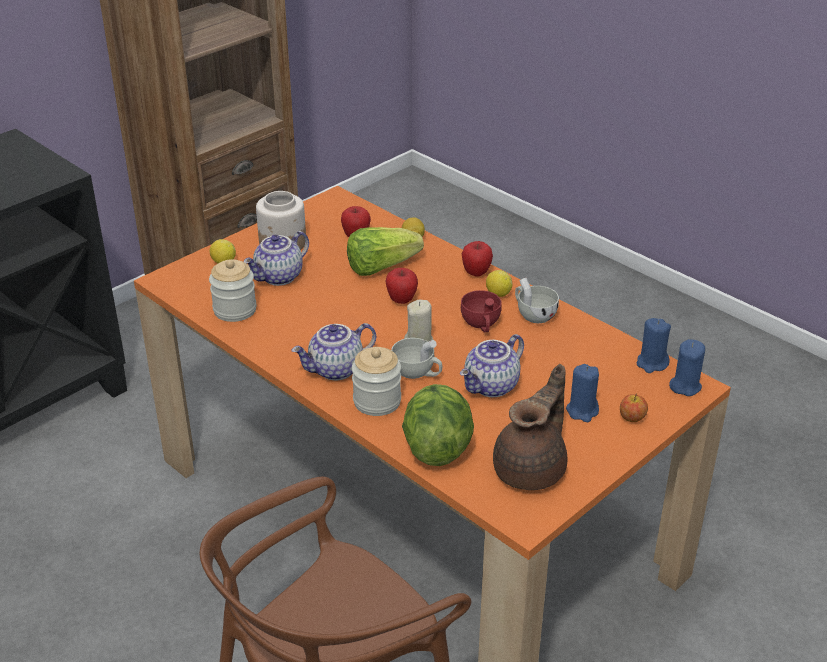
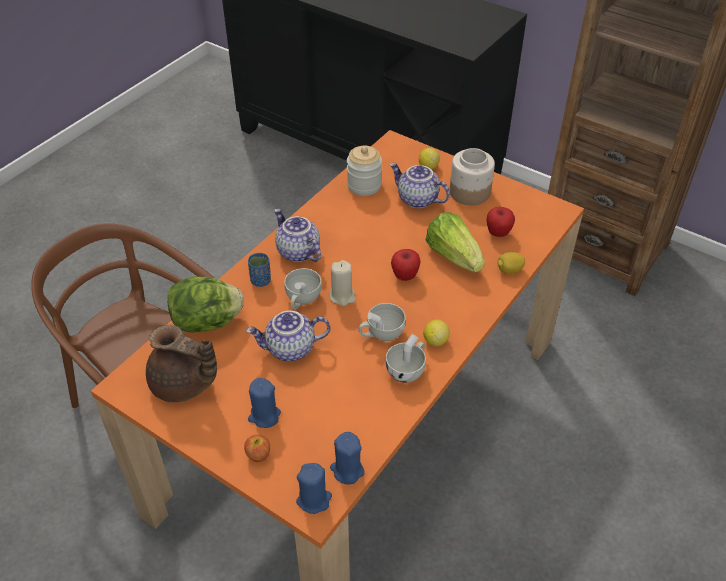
camera: 80 degrees right, 10 degrees up
jar [352,347,401,416] -> blue cup [248,253,271,287]
teapot [460,334,524,397] -> teapot turned 45 degrees counterclockwise [246,311,330,361]
red cup [461,290,502,333] -> white cup [358,303,406,341]
apple [462,241,493,277] -> none

